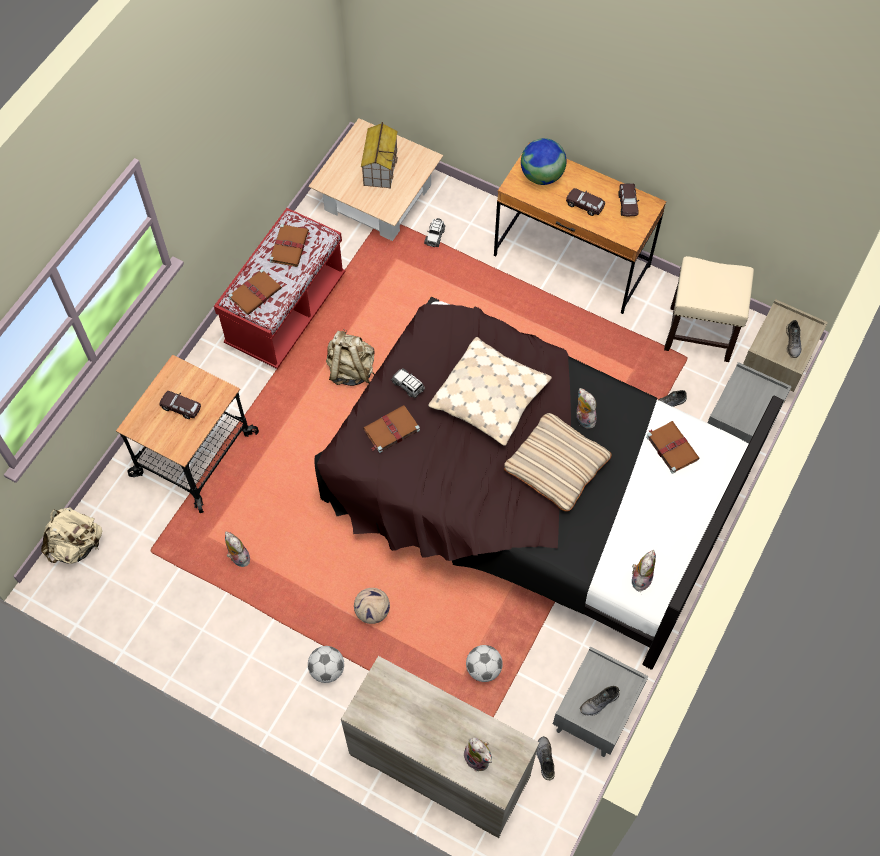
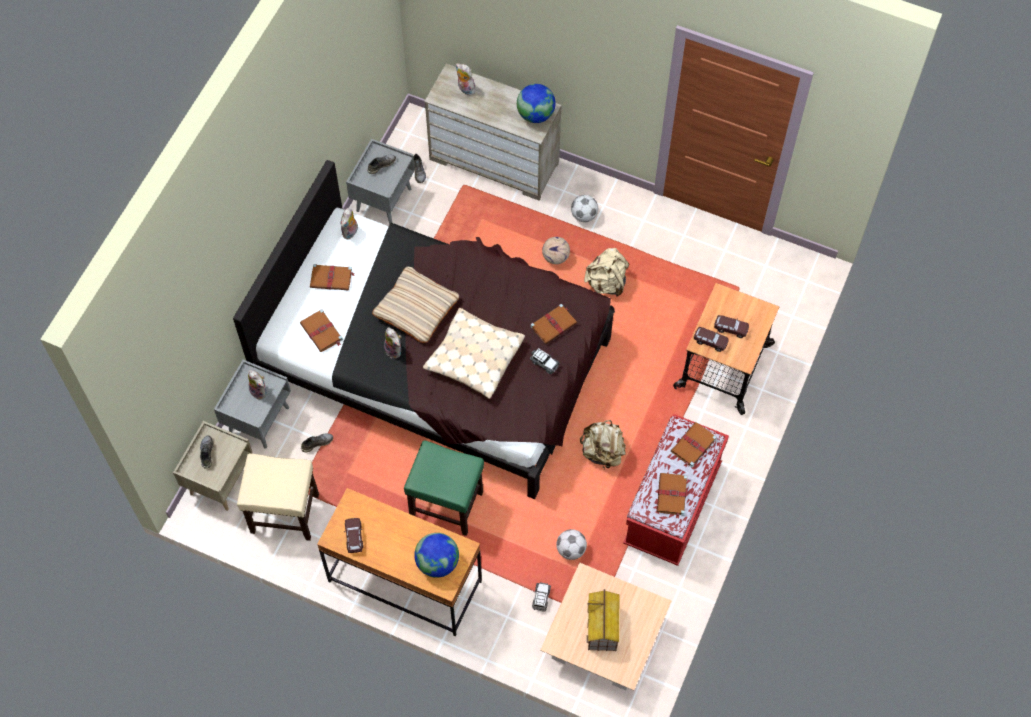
camera: 175 degrees right, 0 degrees up
beige backpack [41,507,102,564] -> beige backpack moved to [584,248,629,297]
plush toy [225,532,250,567] -> plush toy moved to [247,370,266,400]
football [466,645,503,682] -> football moved to [556,529,587,560]
brown toy car [566,188,605,216] -> brown toy car moved to [694,327,729,352]
none -> brown book [310,264,355,291]
none -> green stool [404,440,484,536]
none -> globe [517,84,556,123]

